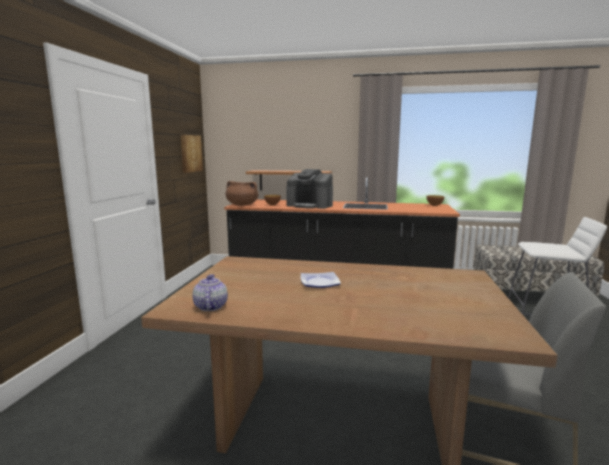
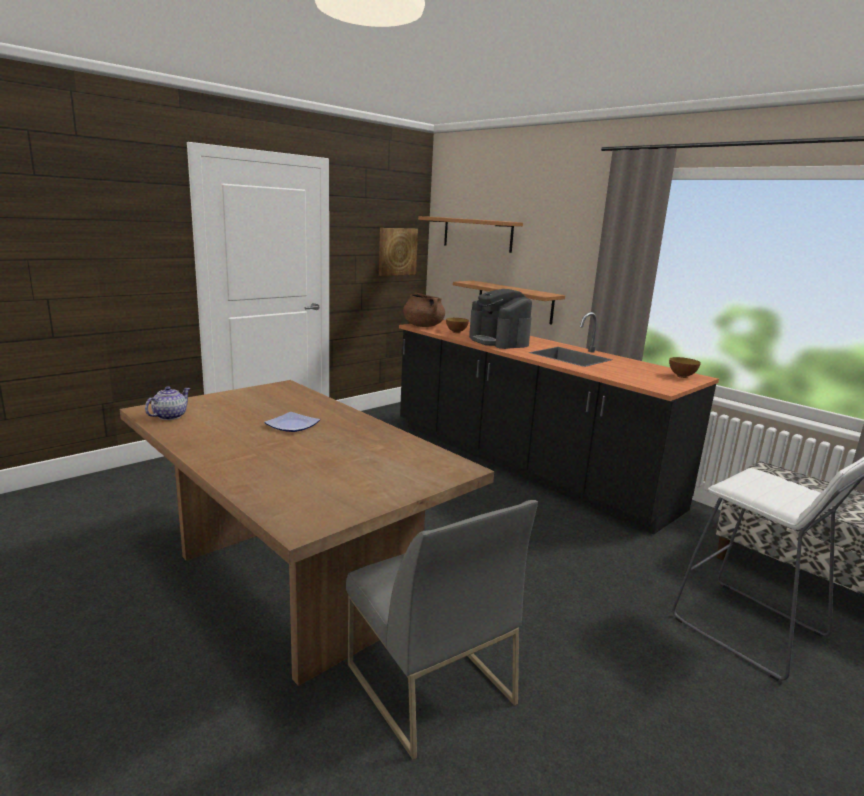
camera: 35 degrees right, 5 degrees up
none -> shelf [418,216,523,253]

